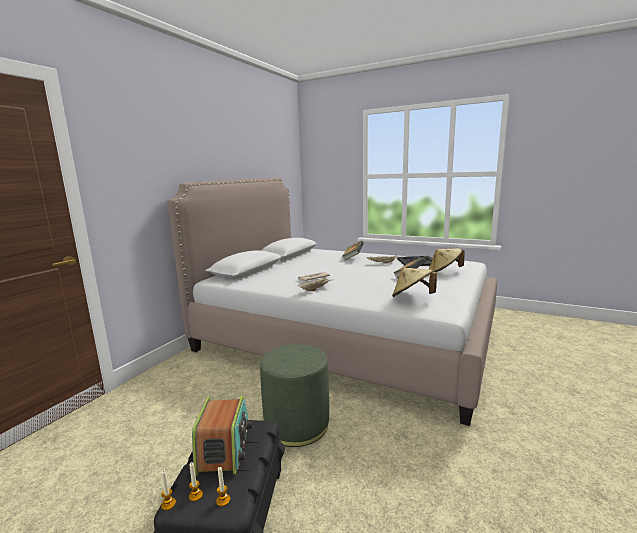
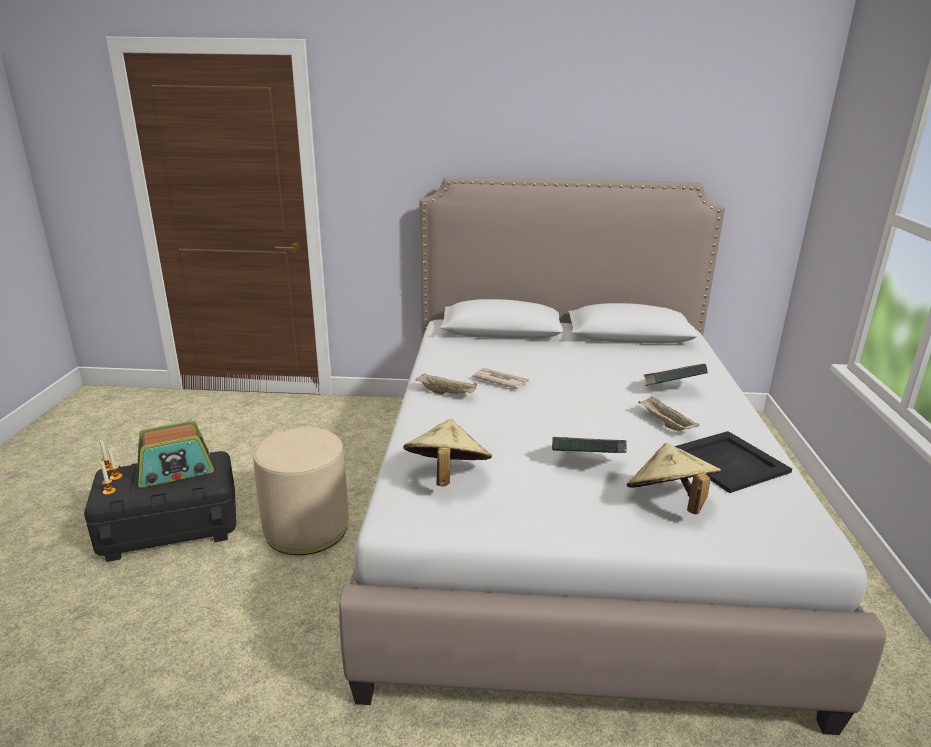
camera: 65 degrees right, 10 degrees up
green ottoman [260,344,329,447] -> beige ottoman [253,428,349,555]

